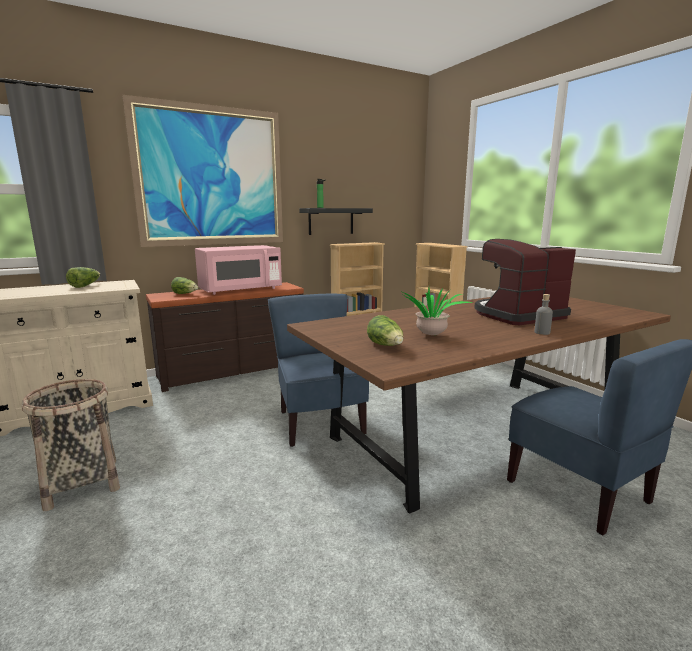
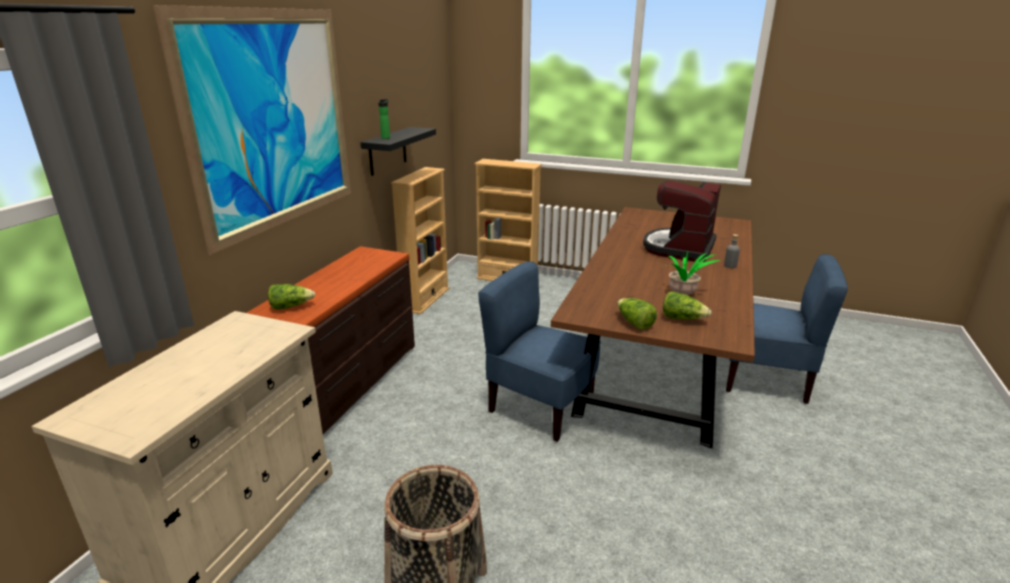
camera: 40 degrees left, 10 degrees up
lettuce [66,267,100,288] -> lettuce moved to [618,298,657,330]
pink microwave [195,245,282,295] -> none

